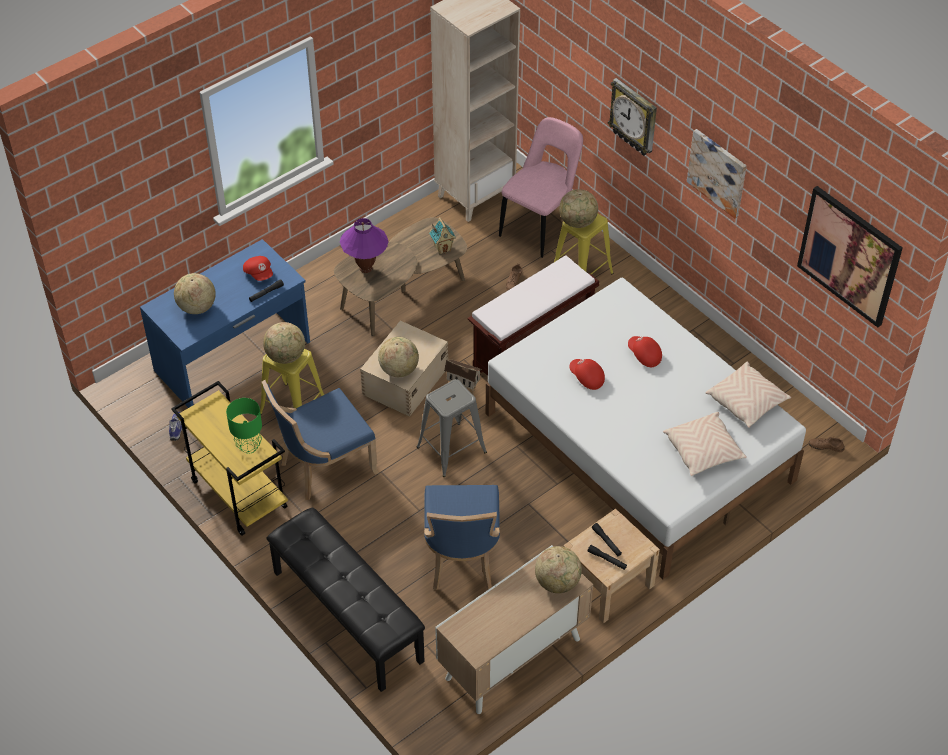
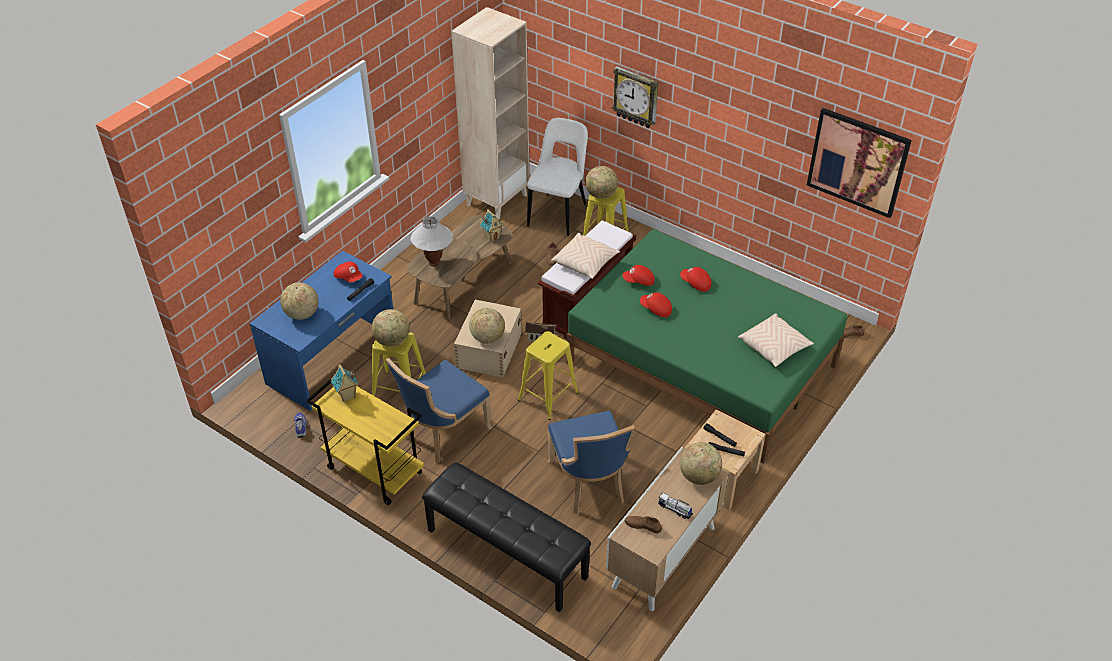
camera: 15 degrees left, 5 degrees down
green table lamp [226,398,262,454] -> none
purple table lamp [340,218,389,273] -> white table lamp [411,216,453,266]
grey stool [417,379,487,477] -> yellow stool [517,331,579,420]
white bed [486,278,806,579] -> green bed [566,229,847,464]
pink chair [499,117,583,258] -> white chair [527,118,588,236]
picture [687,129,746,218] -> none
beige pillow [705,362,791,428] -> beige pillow moved to [551,233,620,279]
none -> toy house [331,364,358,402]
none -> red cap [622,265,655,286]
none -> brown shoe [625,516,662,533]
none -> toy truck [658,493,693,519]

